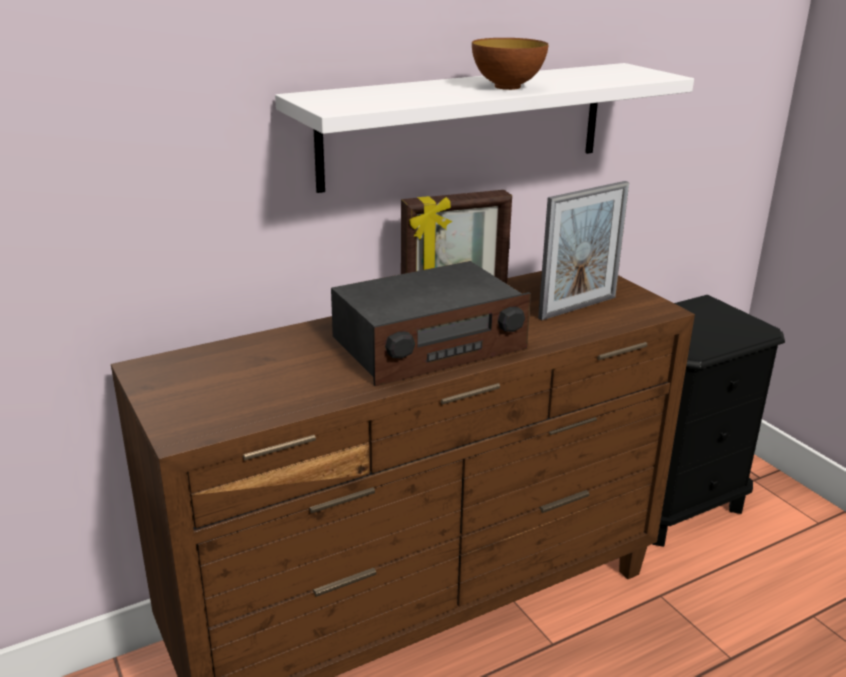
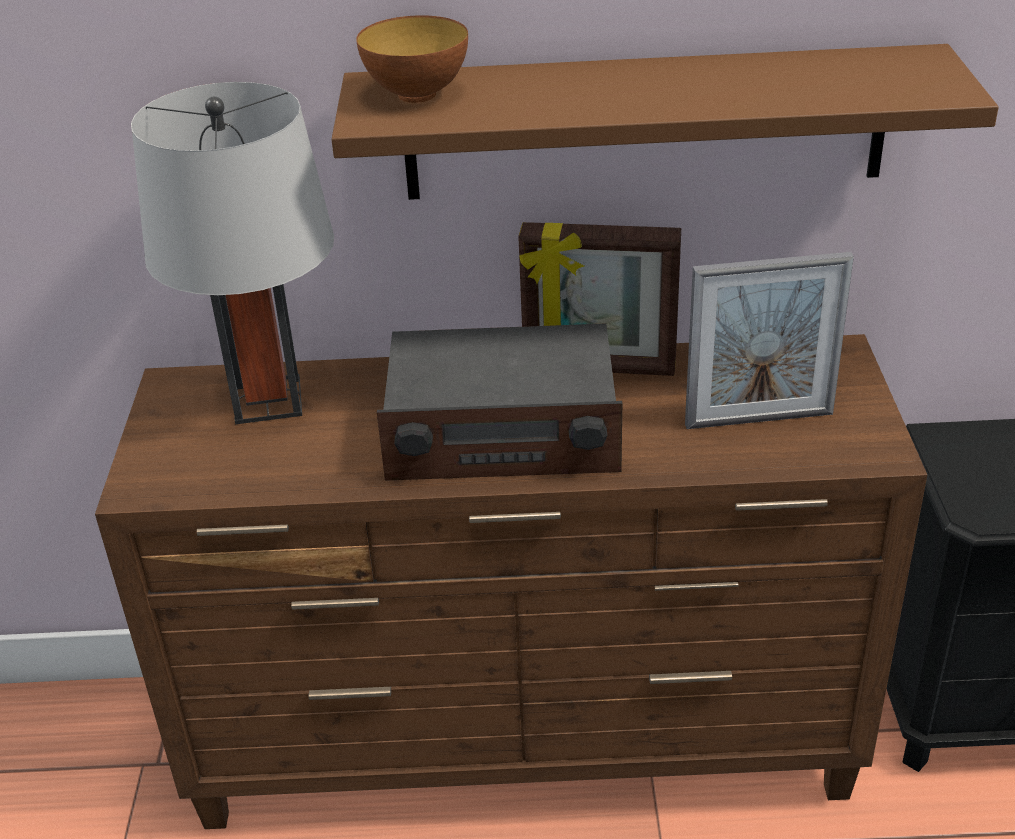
camera: 30 degrees right, 10 degrees up
white shelf [275,63,694,193] -> brown shelf [331,44,999,200]
bowl [472,38,548,90] -> bowl moved to [356,15,468,103]
none -> grey table lamp [131,82,334,424]

